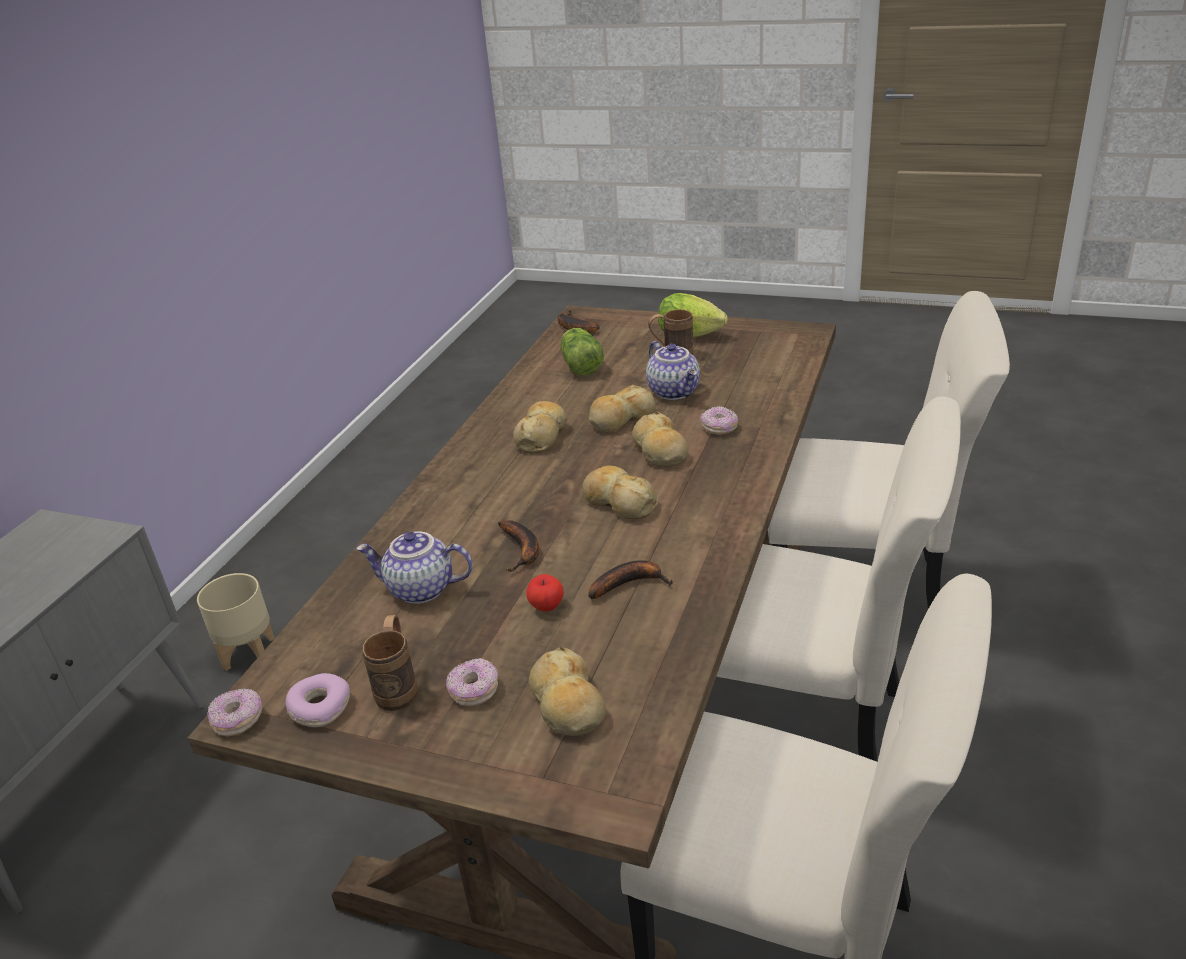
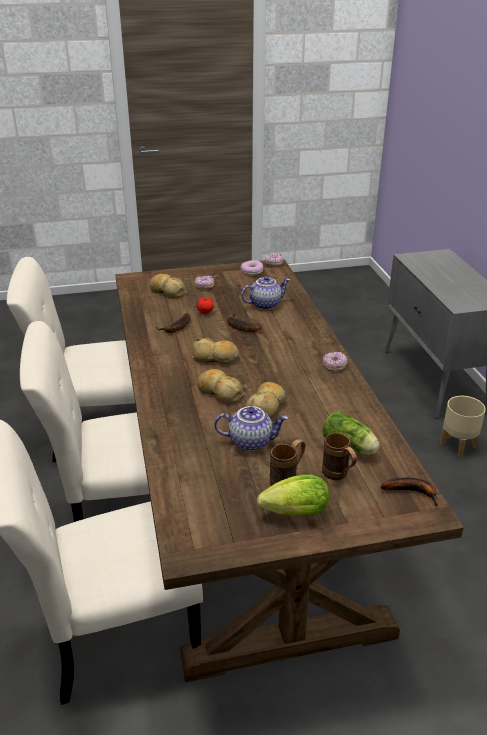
camera: 145 degrees right, 0 degrees up
brown mug [362,615,418,711] -> brown mug moved to [322,433,357,480]
bread [513,401,567,453] -> none
teapot [646,341,700,400] -> teapot turned 150 degrees clockwise [214,406,288,451]
donut [700,406,738,435] -> donut moved to [323,352,347,371]

